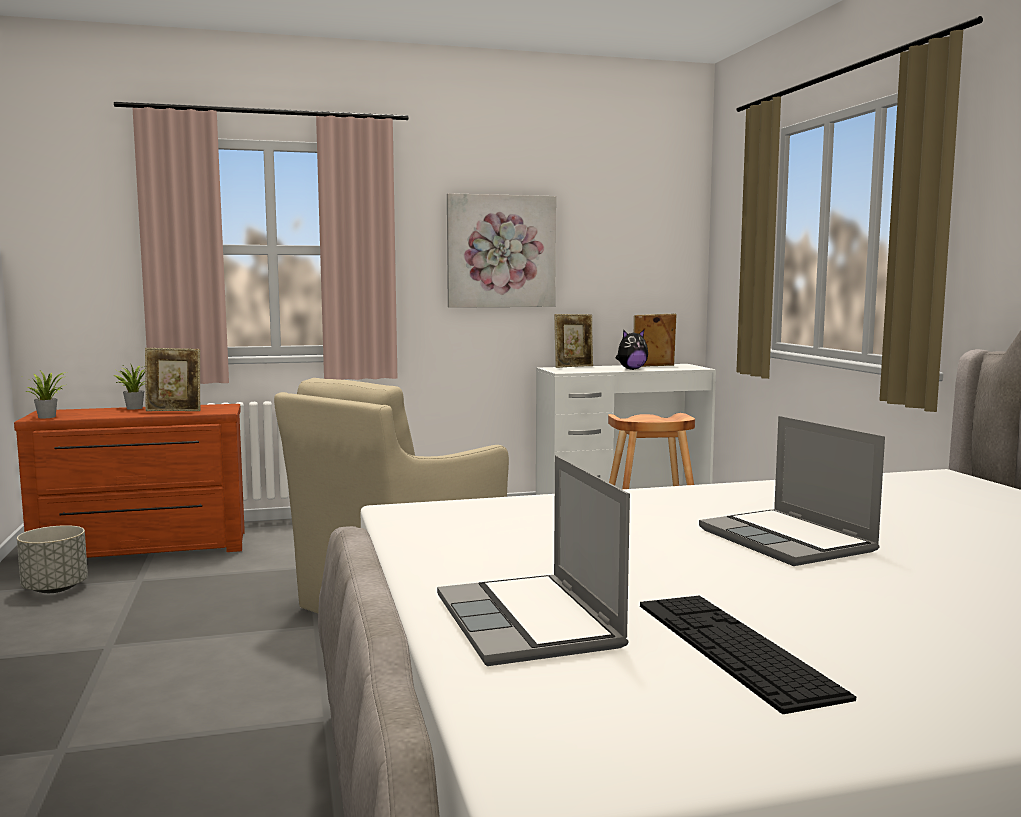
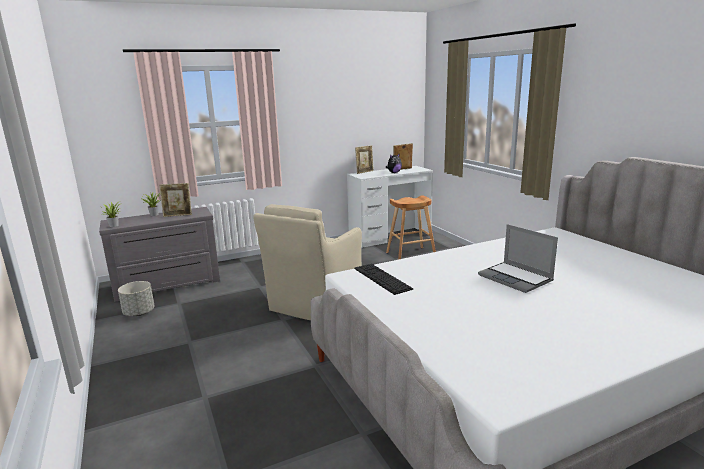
camera: 10 degrees left, 10 degrees up
brown dresser [14,404,245,558] -> grey dresser [99,207,220,302]
laptop [437,455,630,666] -> none
picture [447,193,556,308] -> none
keyboard [640,596,856,714] -> keyboard moved to [354,264,413,295]

